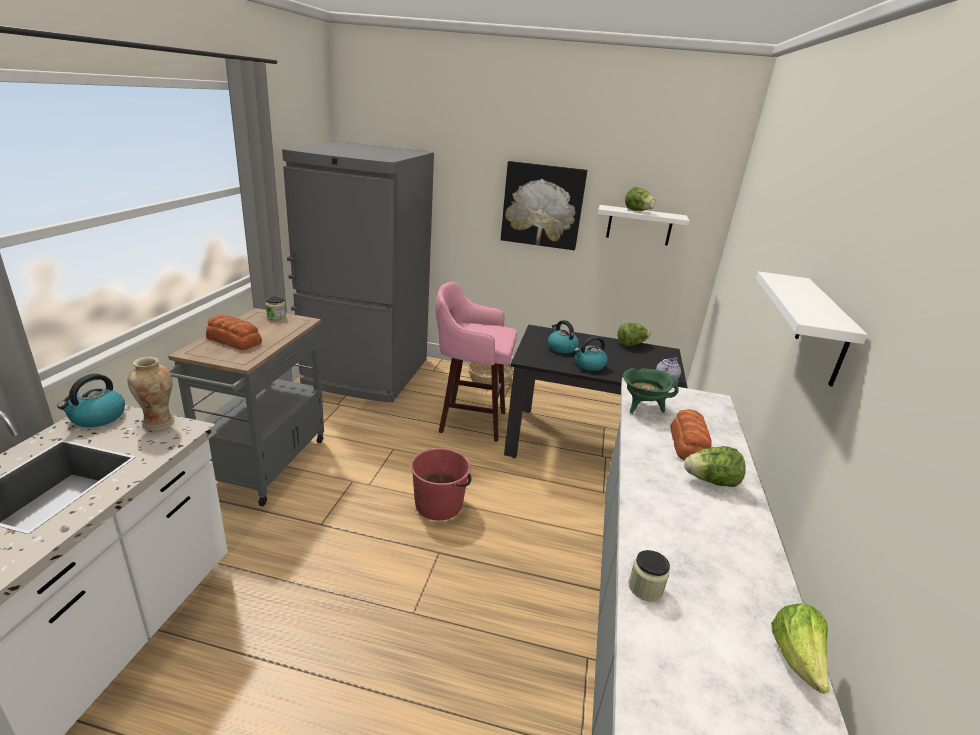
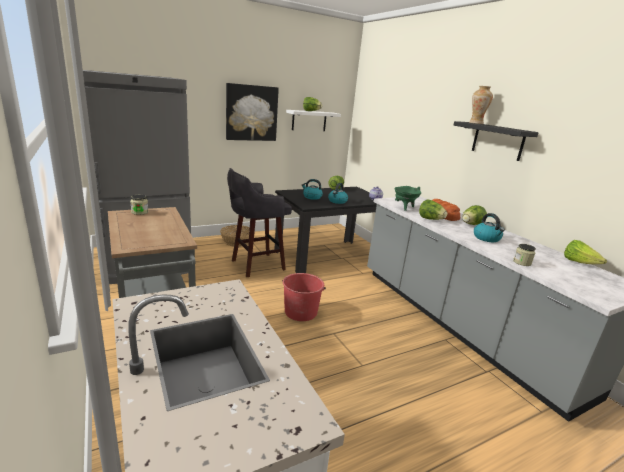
camera: 40 degrees left, 5 degrees down
kettle [57,374,125,427] -> kettle moved to [474,213,505,242]
vase [127,357,174,431] -> vase moved to [469,86,493,124]
bread [206,315,262,350] -> none
pink stool [435,282,517,442] -> grey stool [227,168,292,277]
white shelf [756,271,867,387] -> black shelf [453,121,539,161]
none -> lettuce [419,199,447,220]

